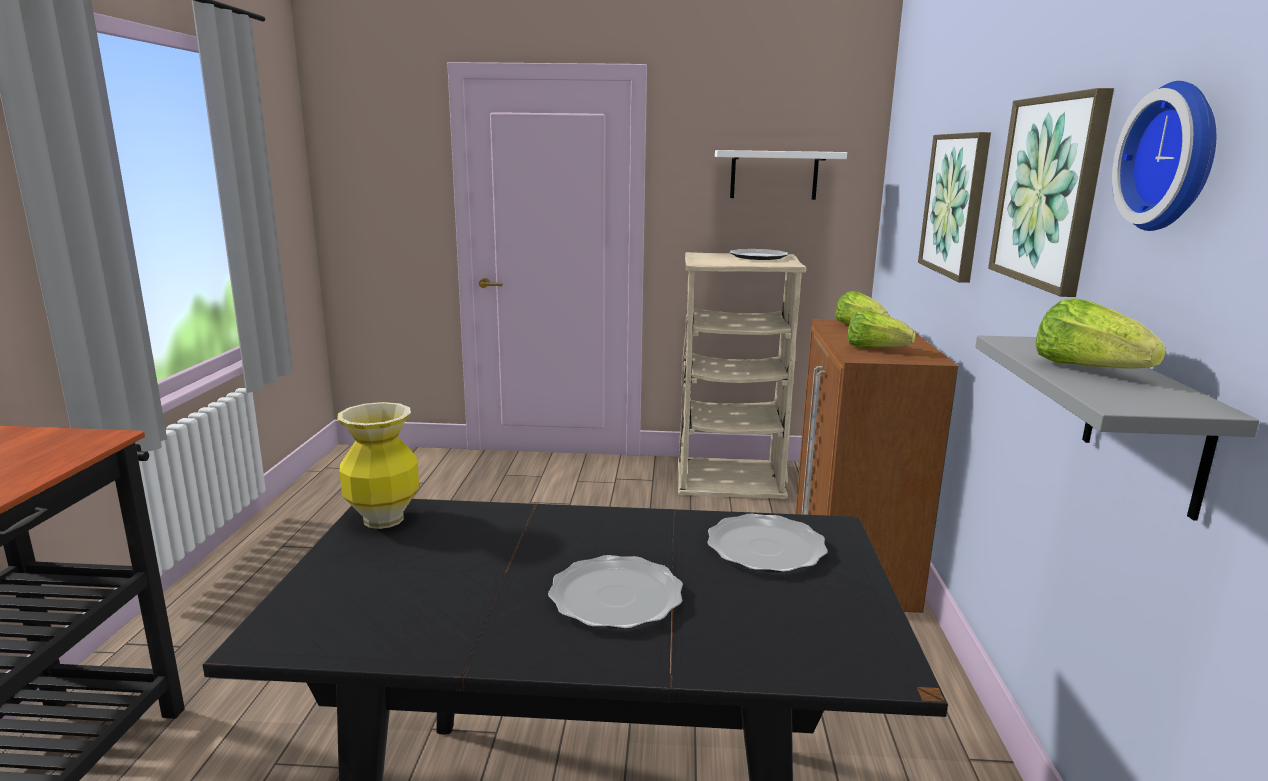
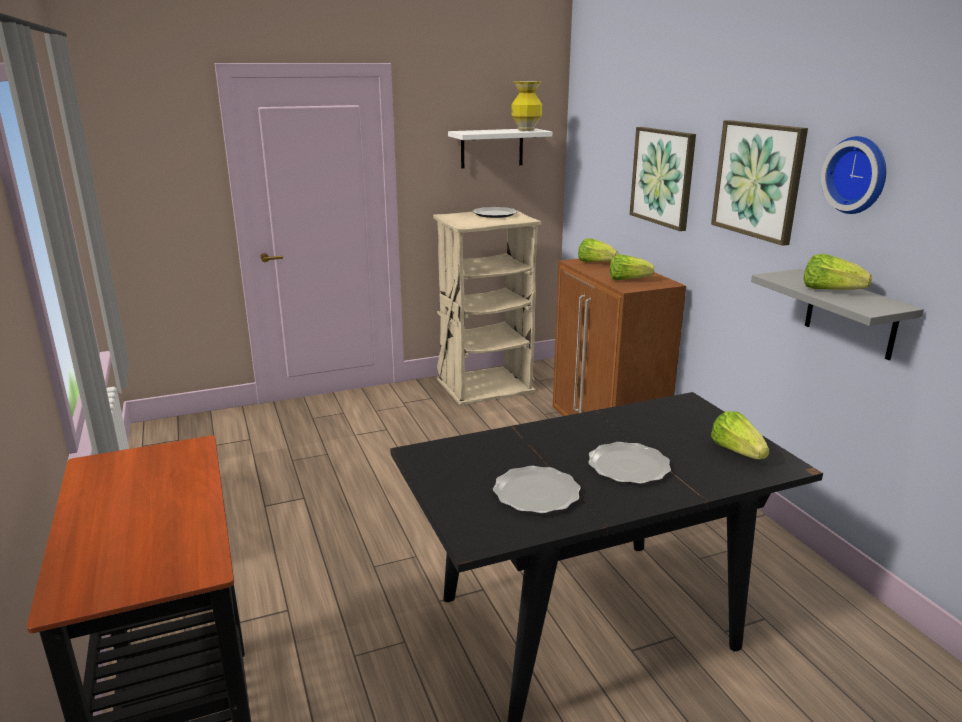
camera: 25 degrees left, 5 degrees up
vase [337,402,419,529] -> vase moved to [511,81,542,131]
plate [707,514,828,572] -> plate moved to [493,466,581,514]
none -> lettuce [711,411,769,460]

